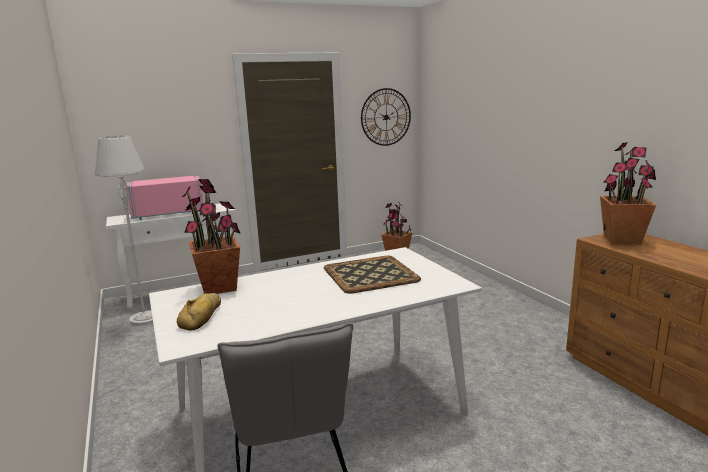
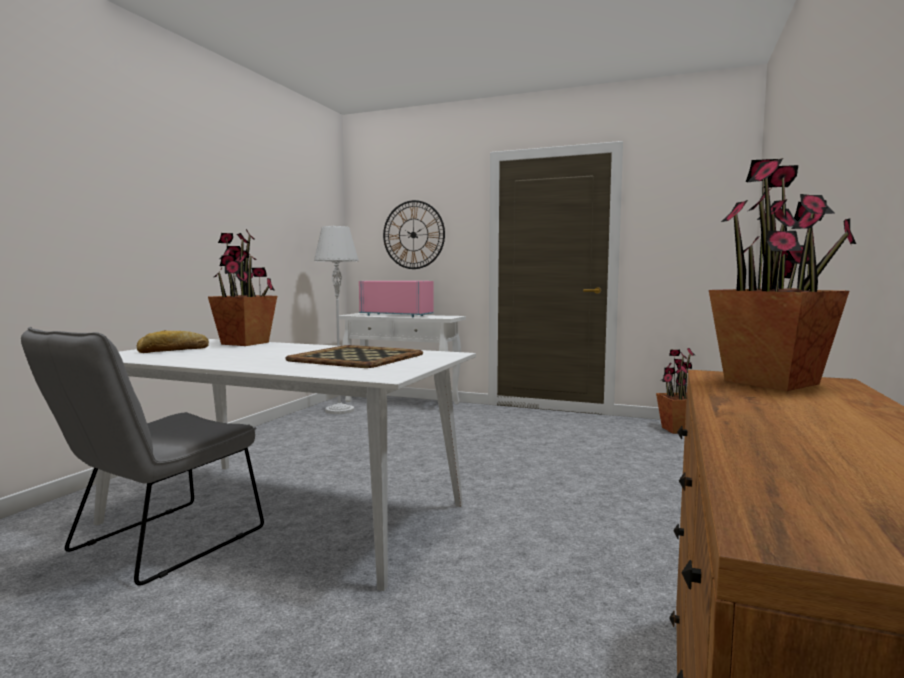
camera: 45 degrees right, 10 degrees down
wall clock [361,88,411,146] -> wall clock moved to [383,200,445,269]

